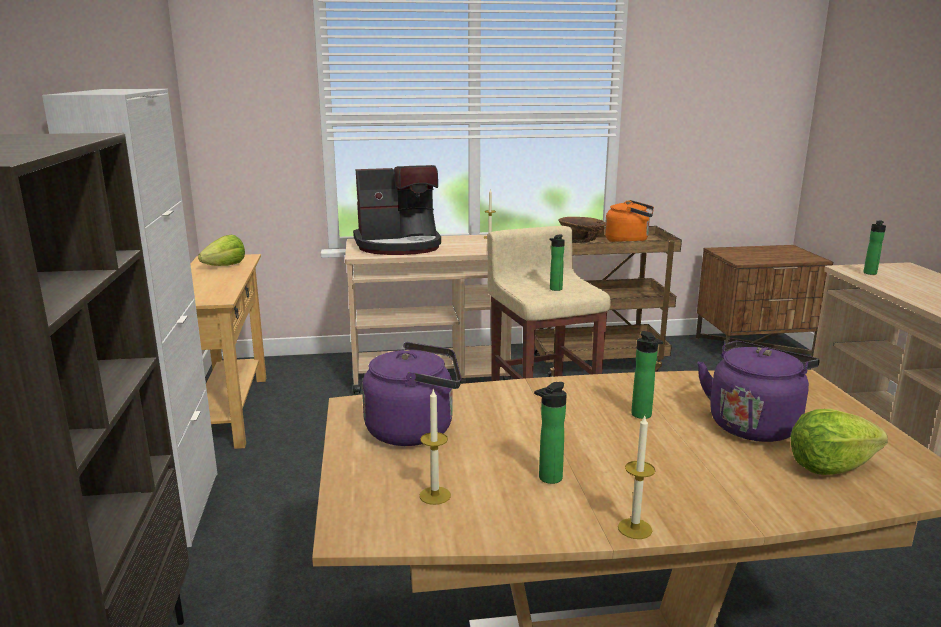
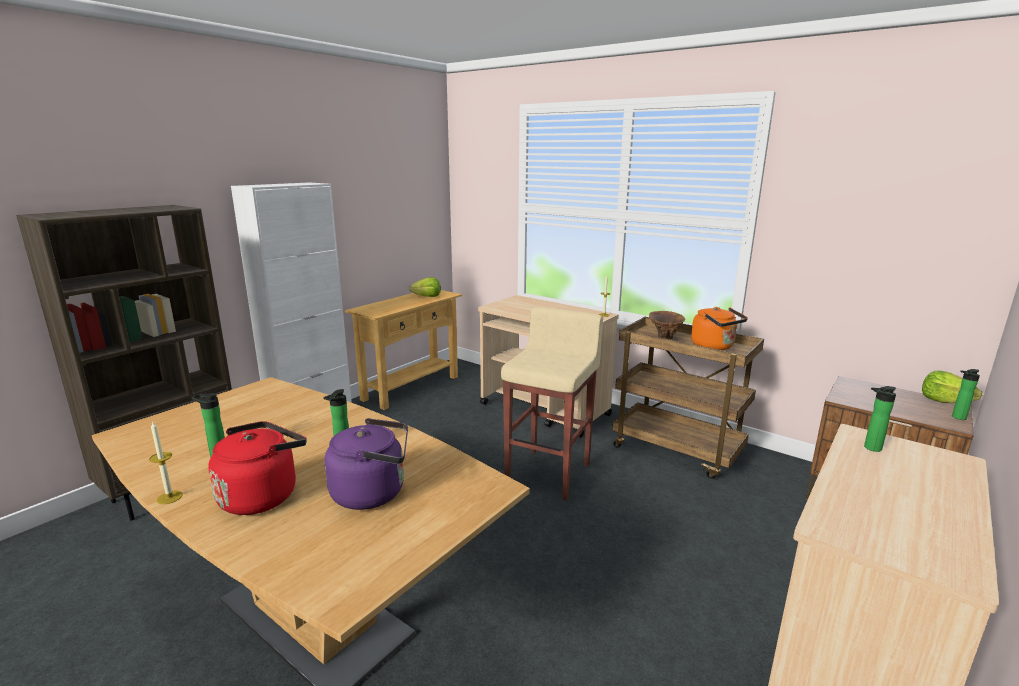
camera: 45 degrees right, 0 degrees up
coffee machine [353,165,441,255] -> none
purple kettle [362,342,461,446] -> none
candle [420,390,451,505] -> none
bottle [550,235,565,291] -> bottle moved to [952,369,980,420]
lettuce [791,409,888,475] -> lettuce moved to [922,370,982,403]
none -> red kettle [208,421,307,515]

